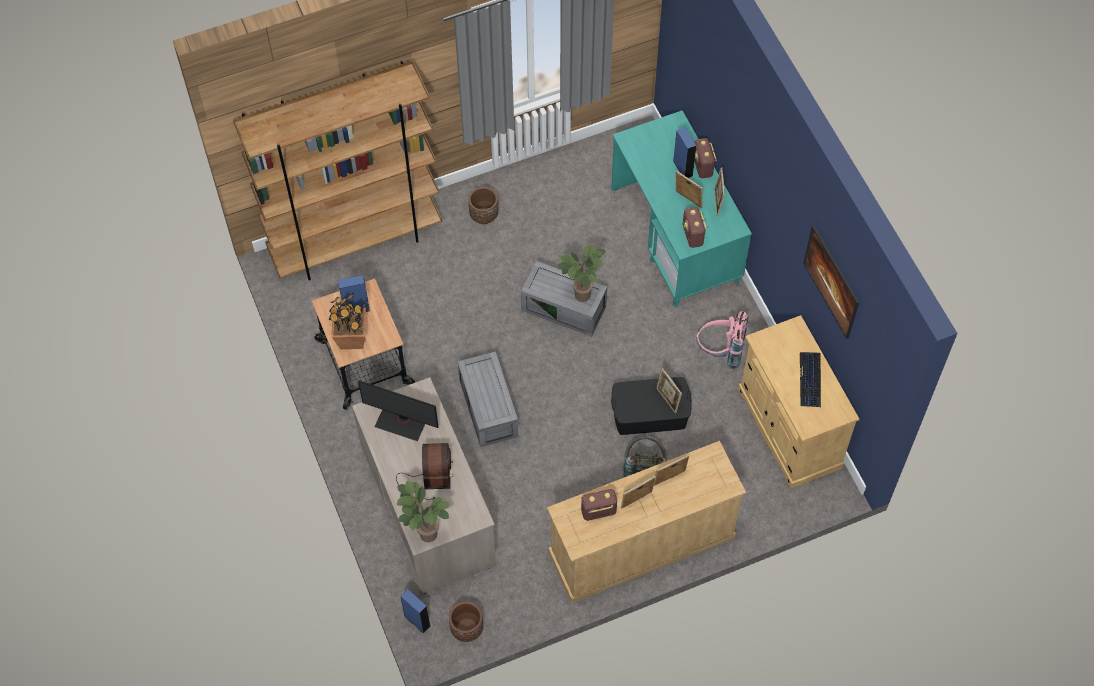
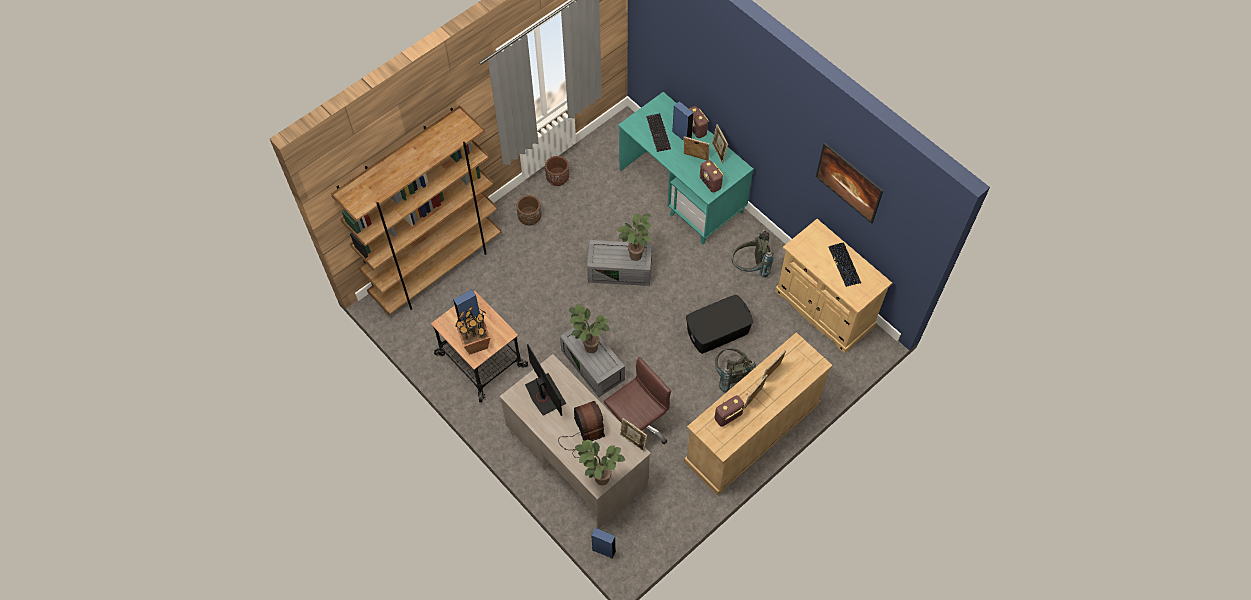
camera: 20 degrees left, 0 degrees up
monitor [358,380,439,441] -> monitor turned 120 degrees counterclockwise [525,344,566,416]
brown planter [449,601,483,642] -> brown planter moved to [545,156,569,186]
picture frame [657,368,682,413] -> picture frame moved to [620,418,647,451]
pink backpack [696,311,748,369] -> grey backpack [732,230,774,278]
none -> potted plant [569,304,610,353]
none -> brown office chair [604,357,671,444]
none -> keyboard [646,113,671,152]

